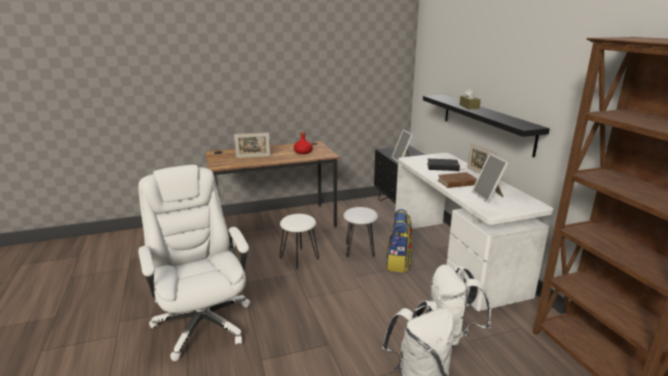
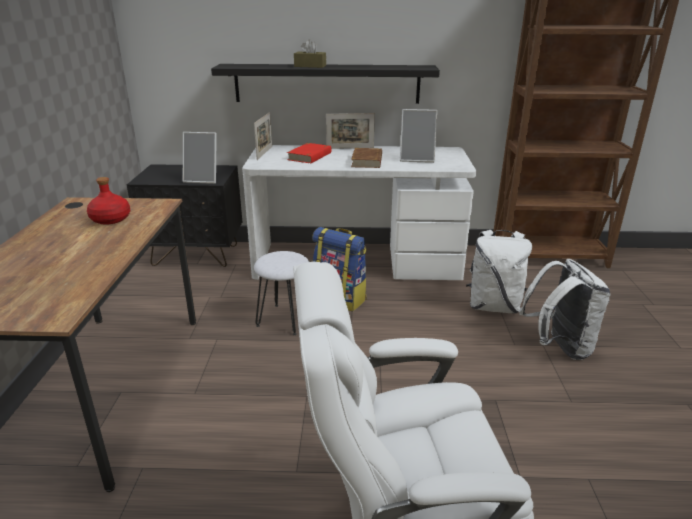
camera: 70 degrees left, 5 degrees up
picture frame [234,132,270,158] -> picture frame moved to [254,112,272,160]
white stool [280,214,319,269] -> none
black book [427,159,464,171] -> red book [287,143,331,164]

